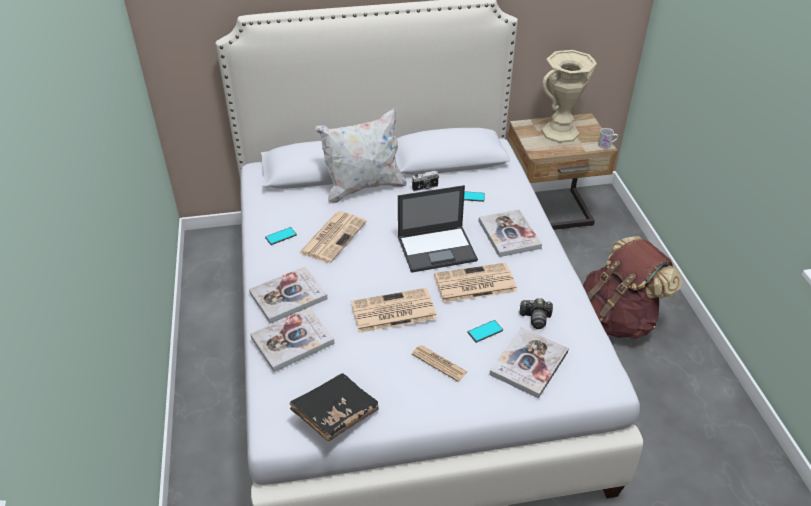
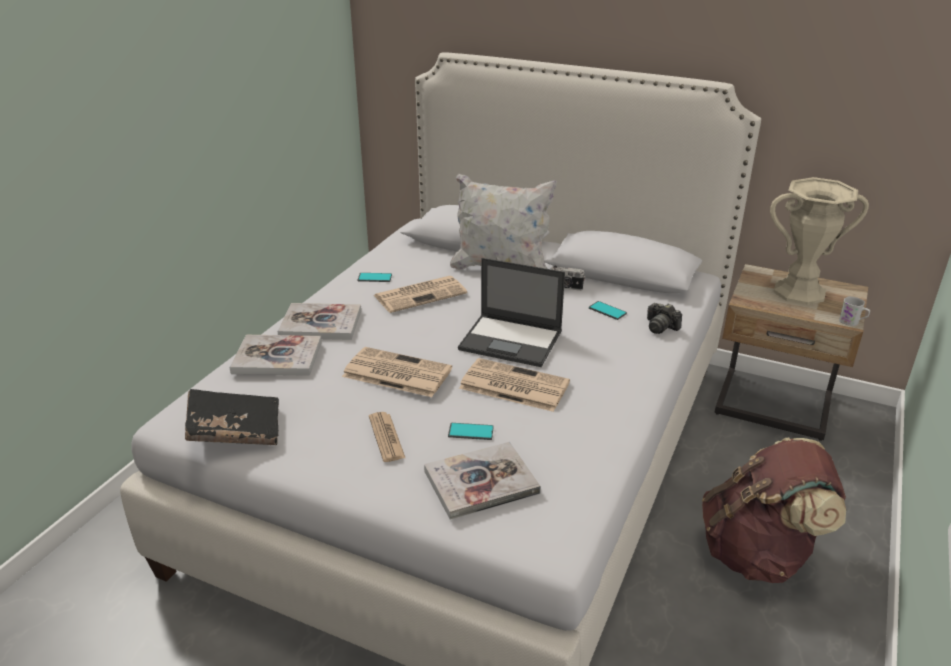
camera: 35 degrees right, 10 degrees down
book [479,209,542,257] -> none
camera [519,298,553,329] -> camera moved to [647,303,682,334]

